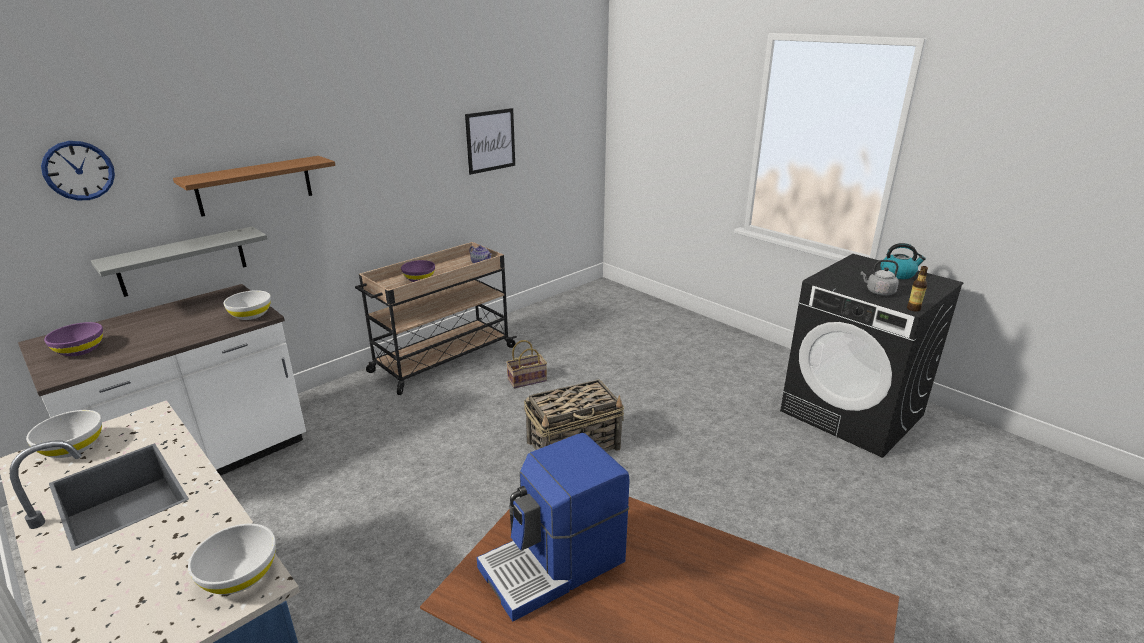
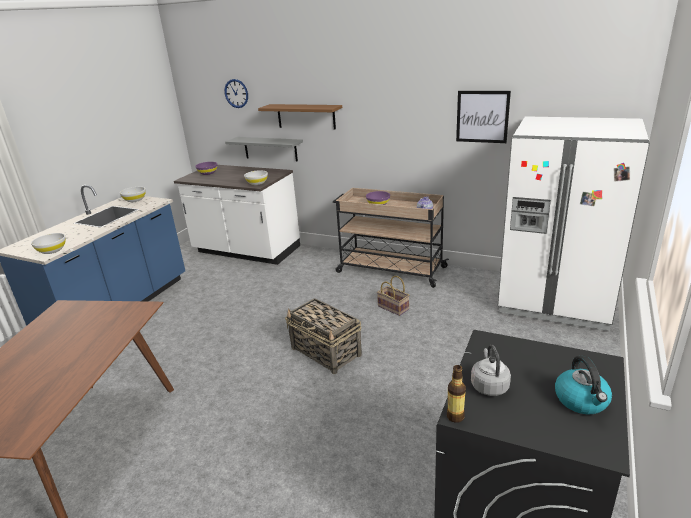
camera: 70 degrees right, 0 degrees up
coffee machine [477,433,630,621] -> none
none -> white fridge [498,116,650,331]

